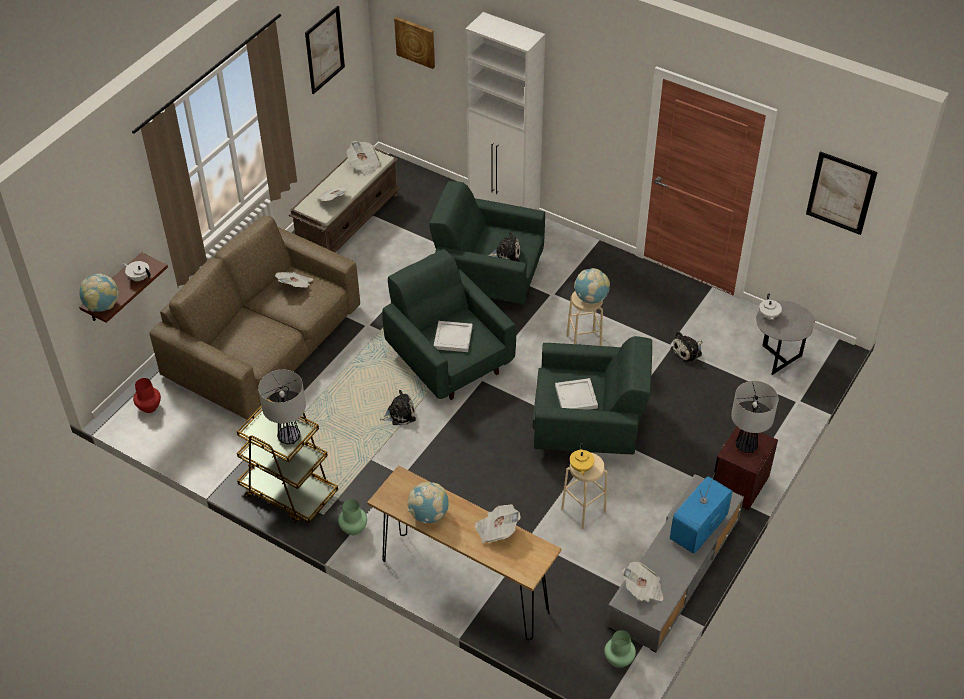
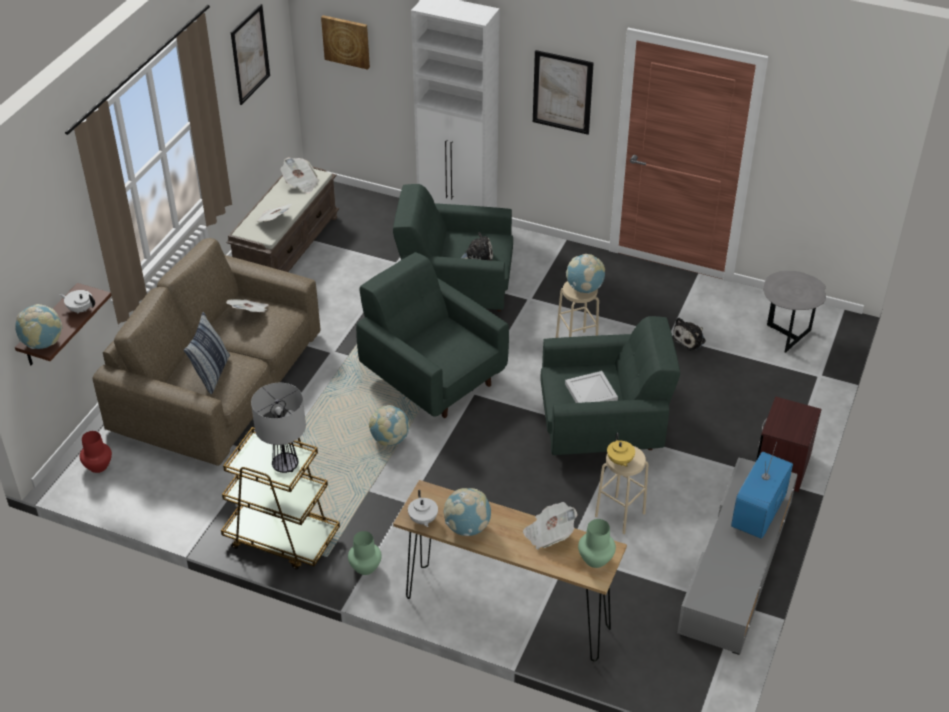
camera: 10 degrees left, 5 degrees down
plush toy [380,390,416,425] -> globe [369,405,410,446]
white tray [434,321,473,352] -> none
green vase [604,630,636,668] -> green vase moved to [578,519,616,568]
newspaper [622,561,663,602] -> none
table lamp [731,381,779,453] -> none
white teapot [759,293,782,320] -> white teapot moved to [408,490,438,527]
picture [806,151,878,235] -> picture moved to [533,50,594,135]
none -> pillow [184,312,230,394]

